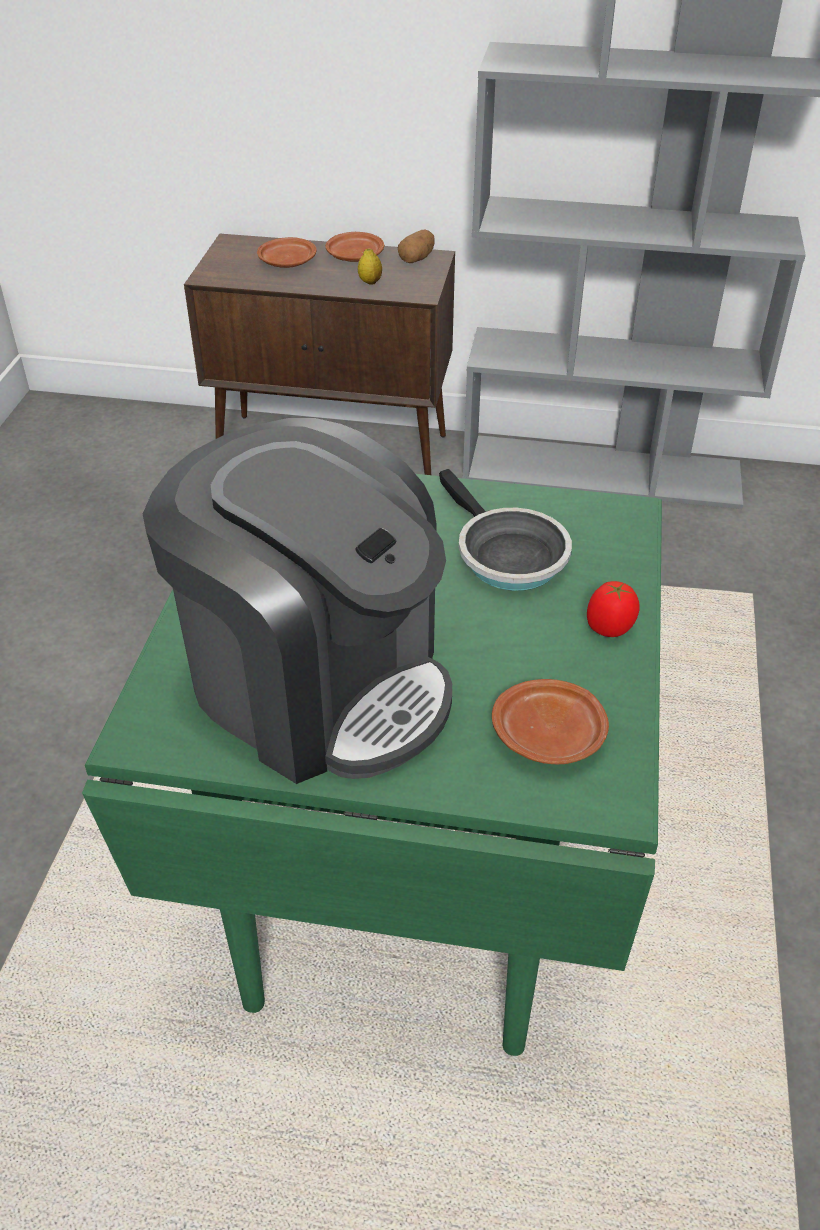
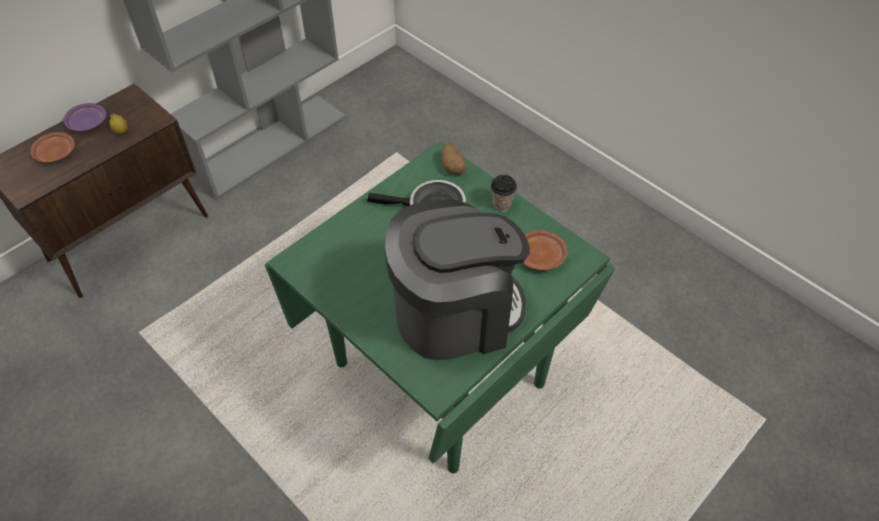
camera: 55 degrees left, 10 degrees up
brown plate [325,232,384,262] -> purple plate [63,103,106,132]
potato [398,230,434,263] -> potato moved to [441,144,466,174]
tomato [587,581,640,637] -> cup [491,175,517,212]

